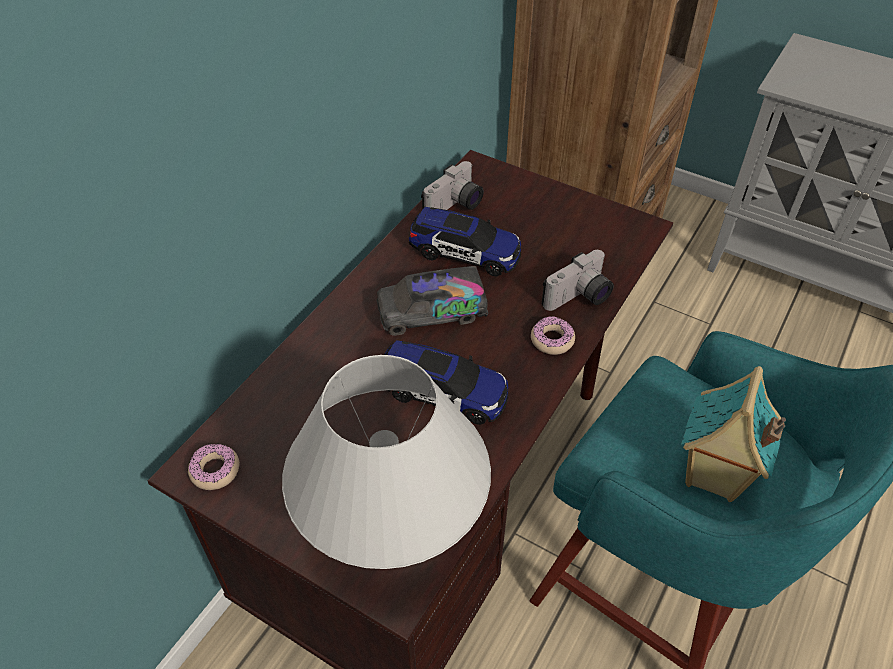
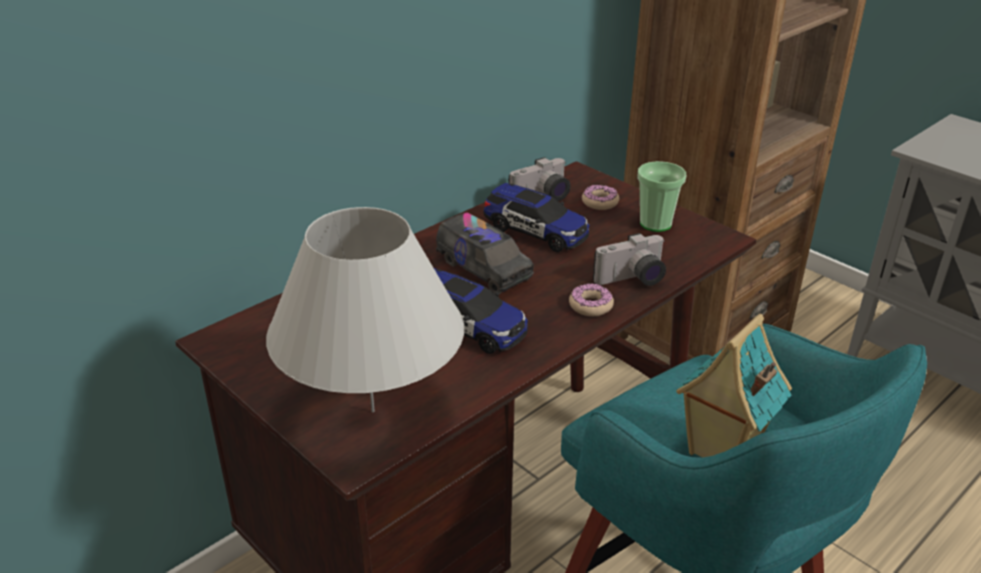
camera: 15 degrees right, 15 degrees down
donut [188,444,240,490] -> donut moved to [582,185,619,210]
toy truck [377,266,488,336] -> toy truck turned 135 degrees counterclockwise [436,212,534,294]
none -> cup [637,161,686,232]

